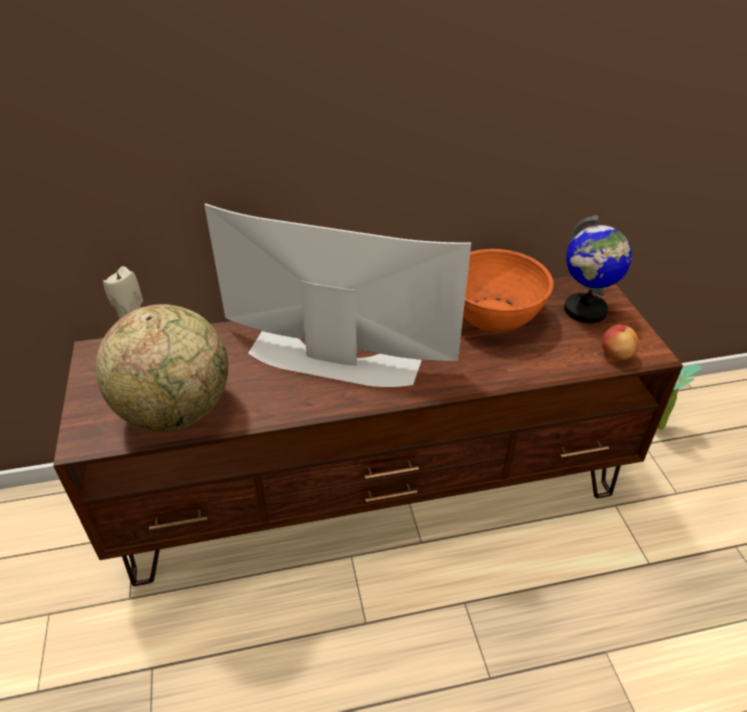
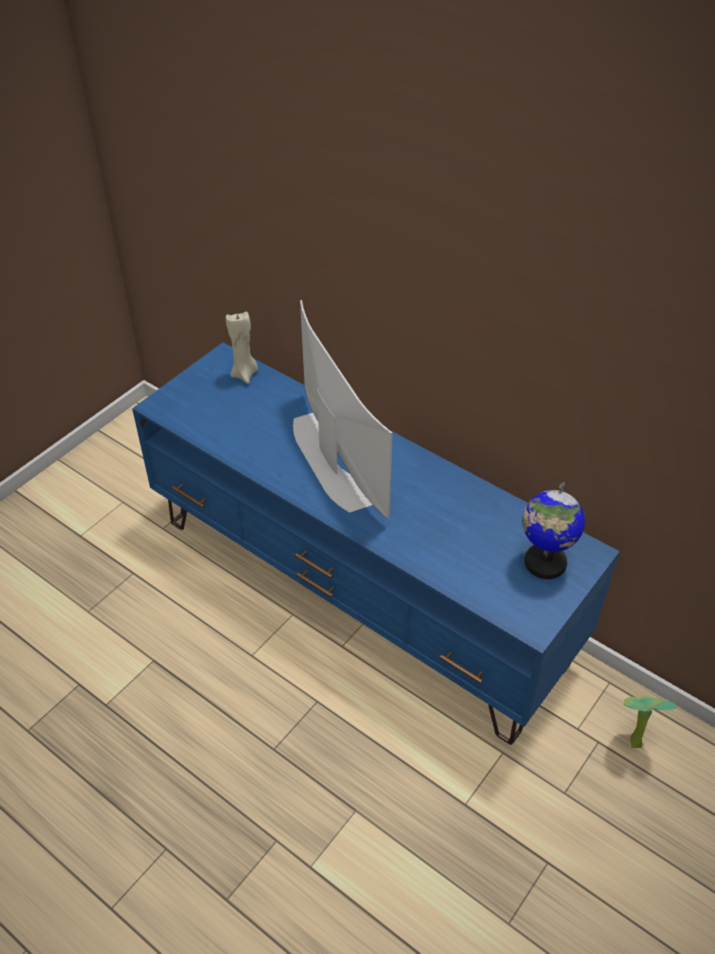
camera: 50 degrees right, 5 degrees up
brown tv stand [53,276,683,586] -> blue tv stand [132,342,620,745]
globe [96,304,228,432] -> none
orange bowl [463,249,554,332] -> none
apple [602,324,639,360] -> none

